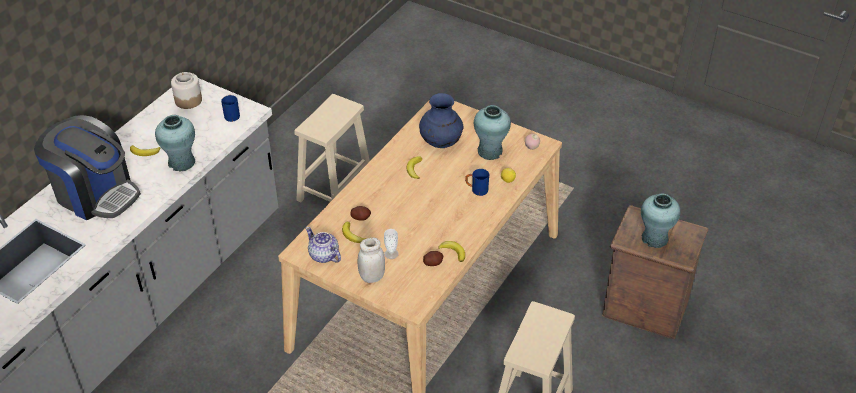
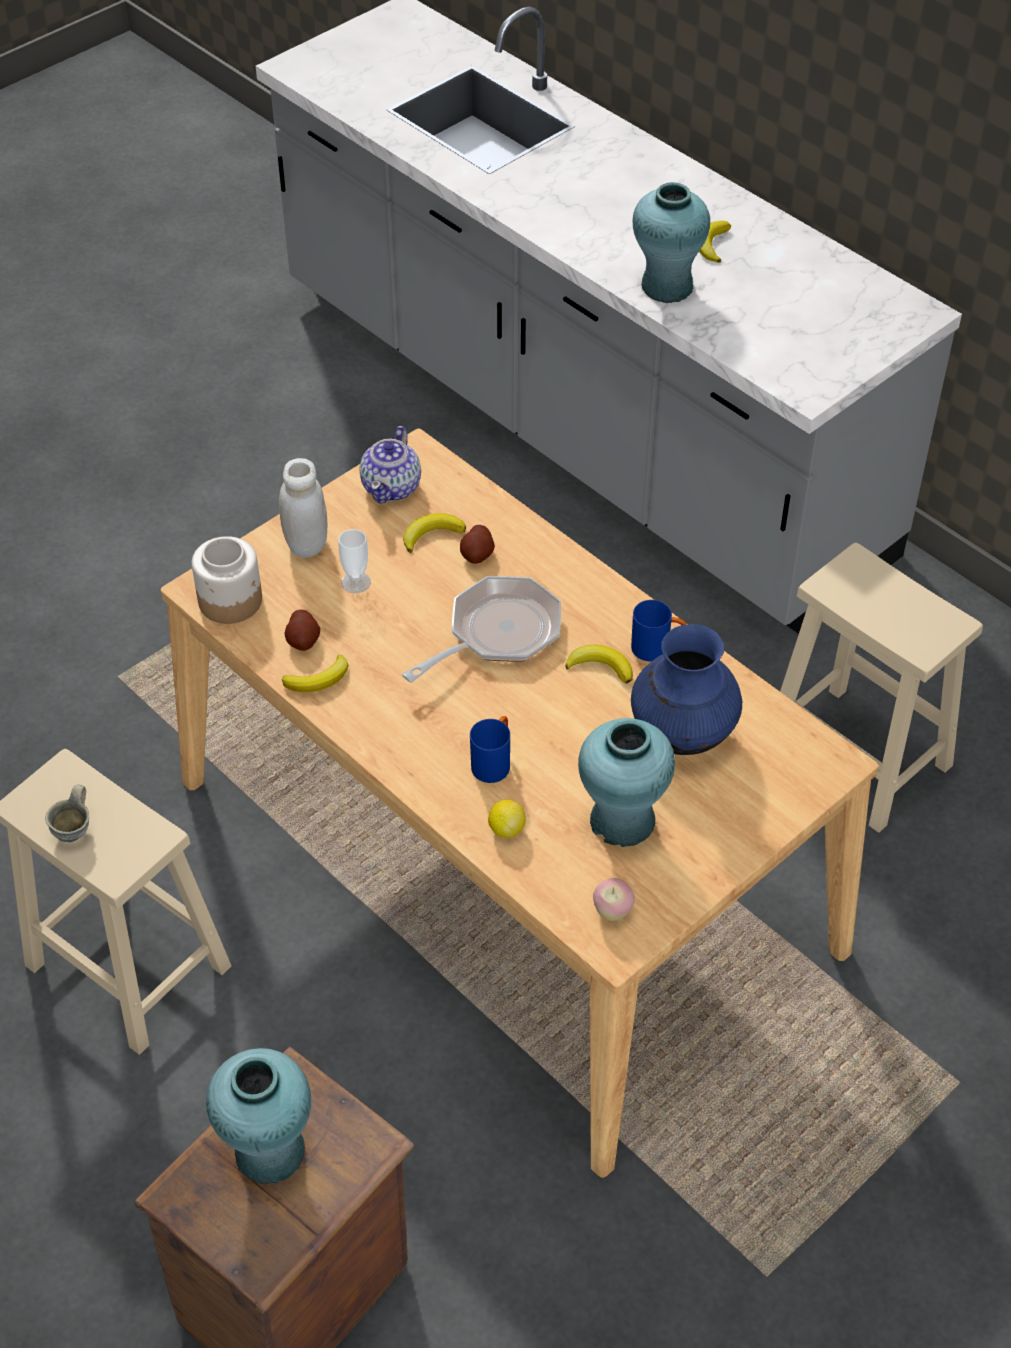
camera: 105 degrees right, 5 degrees up
coffee machine [34,115,141,220] -> none
jar [171,72,202,109] -> jar moved to [192,536,262,624]
blue mug [221,95,240,122] -> blue mug moved to [631,600,687,661]
teapot [305,227,341,263] -> teapot turned 135 degrees clockwise [360,426,421,503]
none -> grey mug [45,785,89,842]
none -> frying pan [402,576,561,683]

